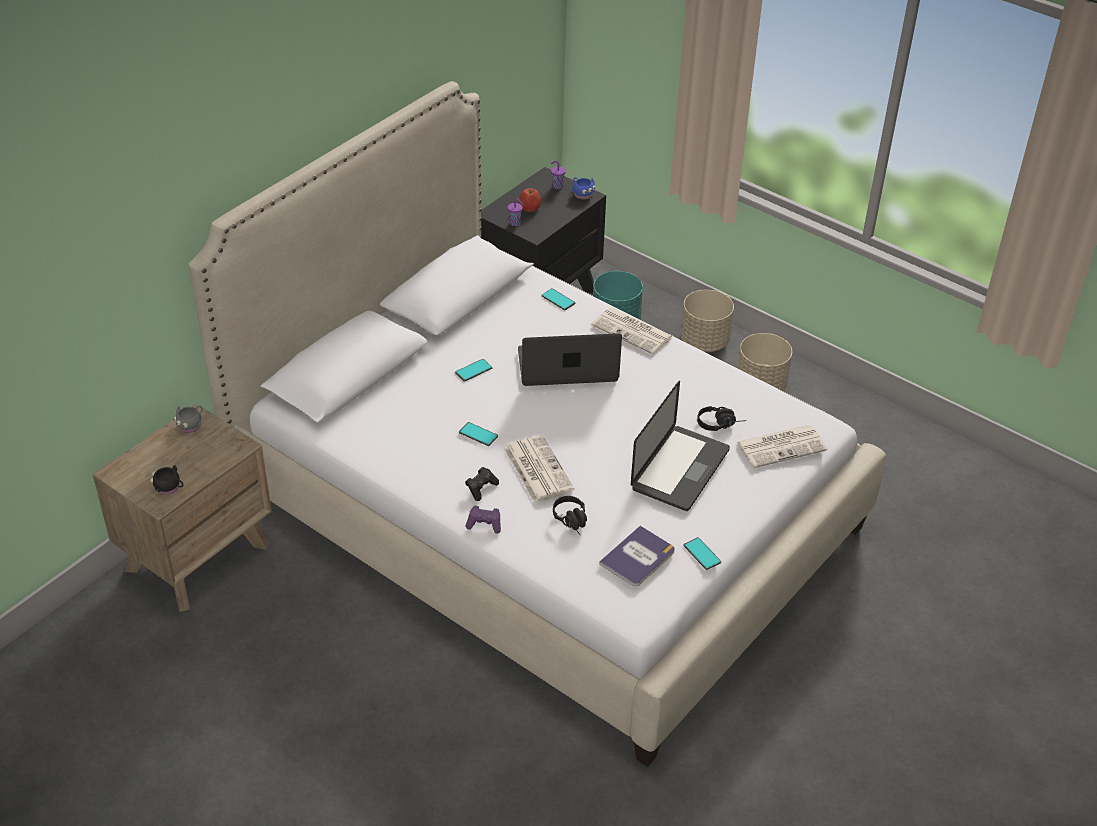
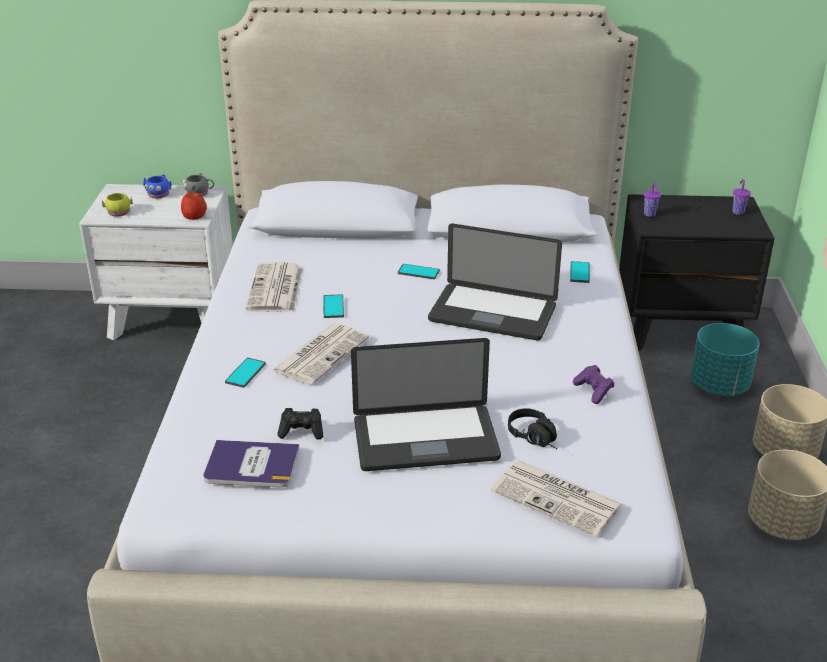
camera: 55 degrees right, 10 degrees down
brown nightstand [93,404,272,612] -> white nightstand [79,184,233,340]
black mug [150,465,183,495] -> yellow mug [102,193,133,217]
black game controller [465,467,499,501] -> black game controller moved to [277,408,323,440]
purple game controller [465,506,501,533] -> purple game controller moved to [573,365,614,404]
laptop [518,333,622,386] -> laptop turned 150 degrees clockwise [428,224,562,341]
apple [519,188,541,212] -> apple moved to [181,192,207,220]
black headphones [553,496,587,535] -> none
blue mug [572,177,595,199] -> blue mug moved to [143,175,171,198]
newspaper [591,307,673,354] -> newspaper moved to [246,262,303,312]
phone [683,537,721,570] -> phone moved to [225,358,266,388]

